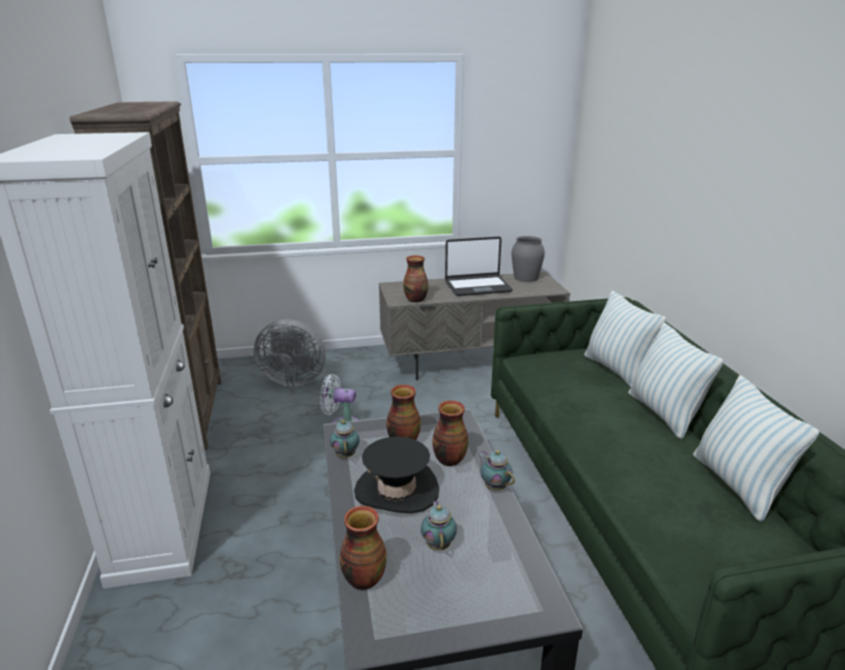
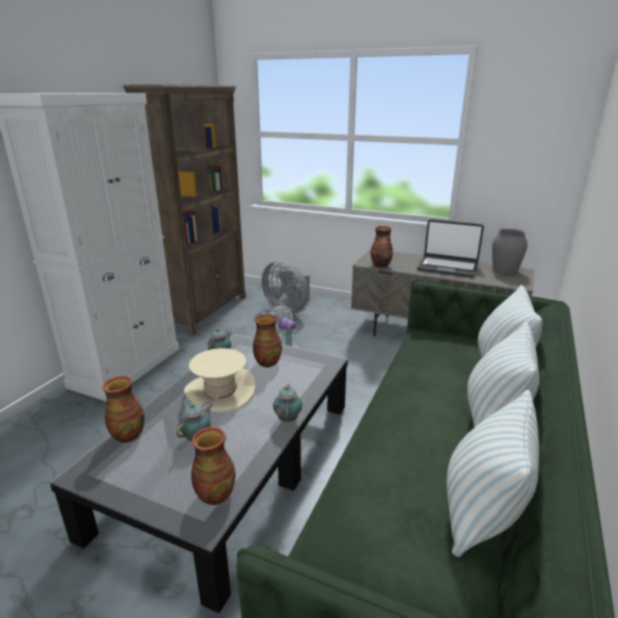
camera: 35 degrees right, 0 degrees up
black hat [354,437,439,514] -> beige hat [184,348,256,412]
vase [432,400,468,466] -> vase moved to [191,427,235,505]

